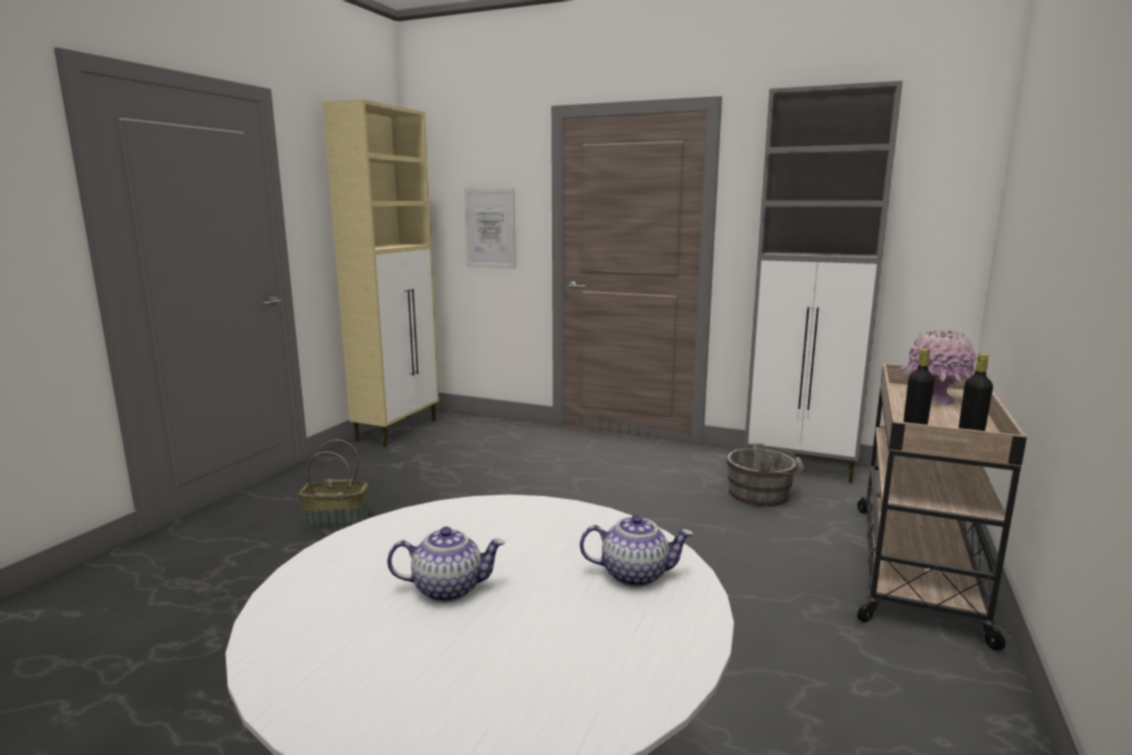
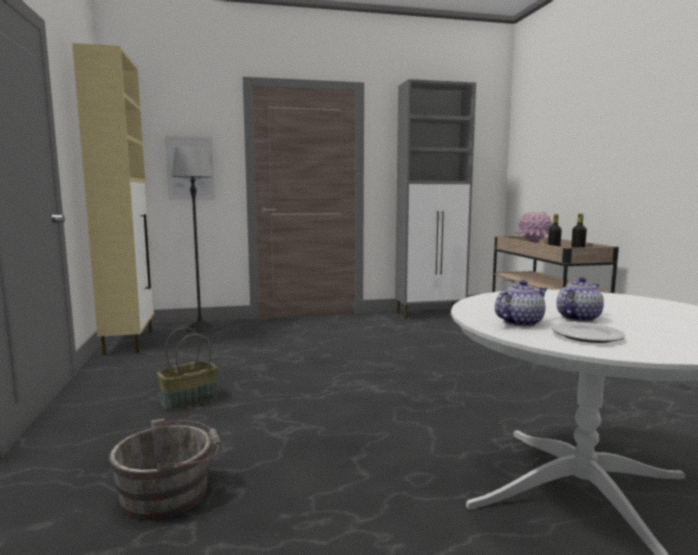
camera: 35 degrees left, 5 degrees down
teapot [580,514,693,587] -> teapot moved to [495,280,547,327]
grey bucket [726,443,804,506] -> grey bucket moved to [109,418,222,520]
none -> floor lamp [171,147,215,332]
none -> plate [552,322,625,343]

